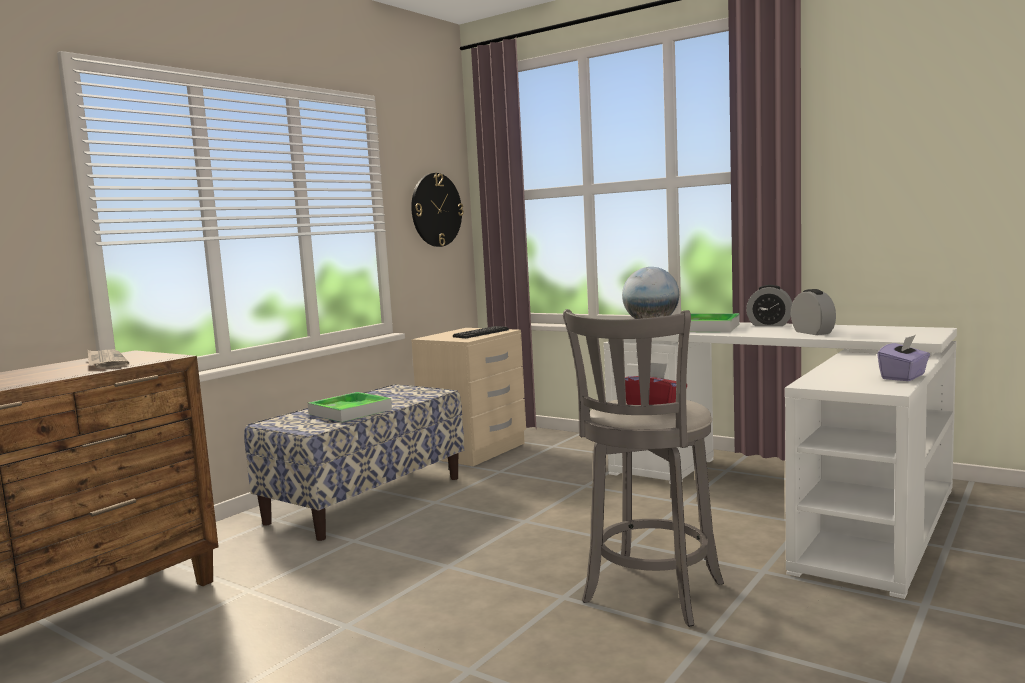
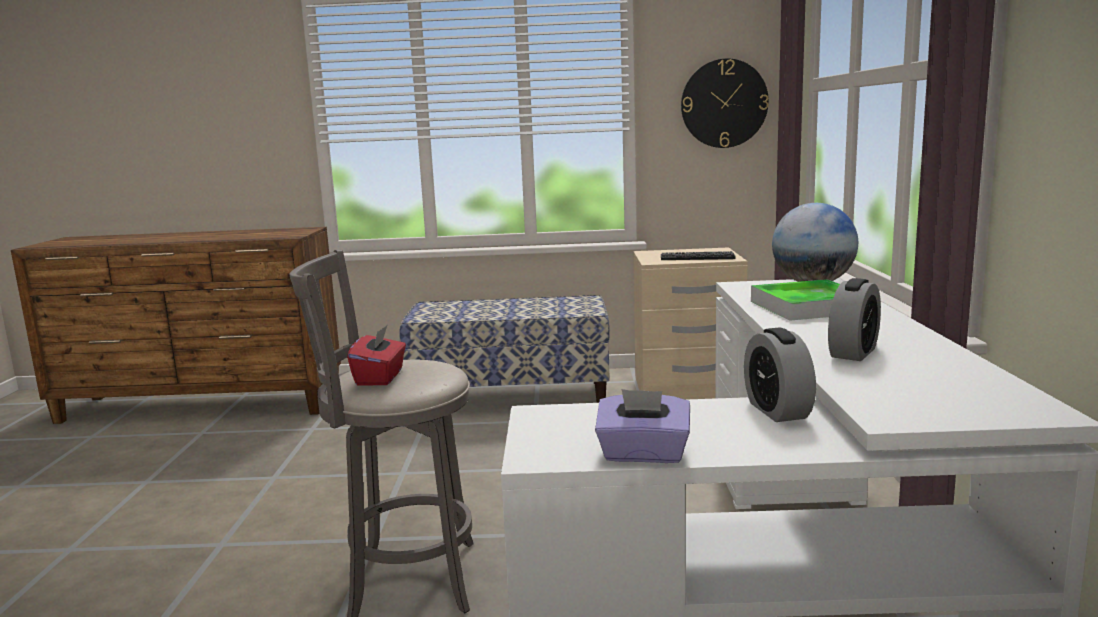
camera: 55 degrees right, 5 degrees up
newspaper [88,350,129,369] -> none
tray [308,392,392,422] -> none
alarm clock [746,285,792,326] -> alarm clock moved to [744,328,816,422]

